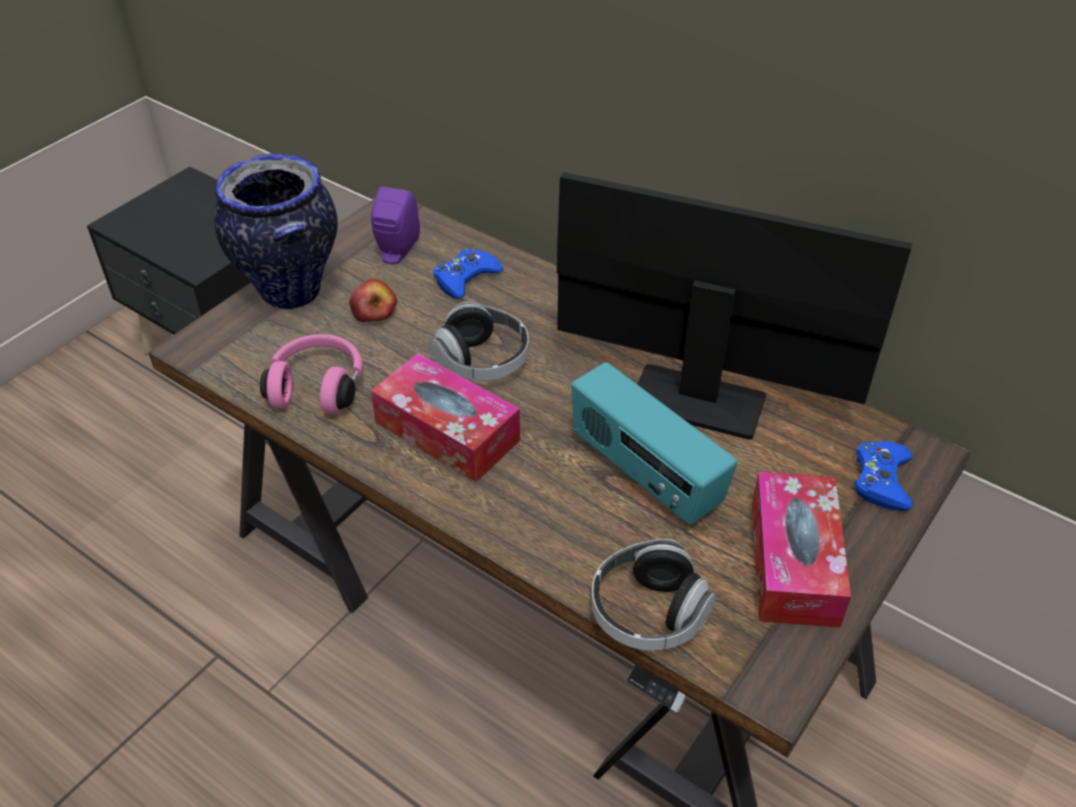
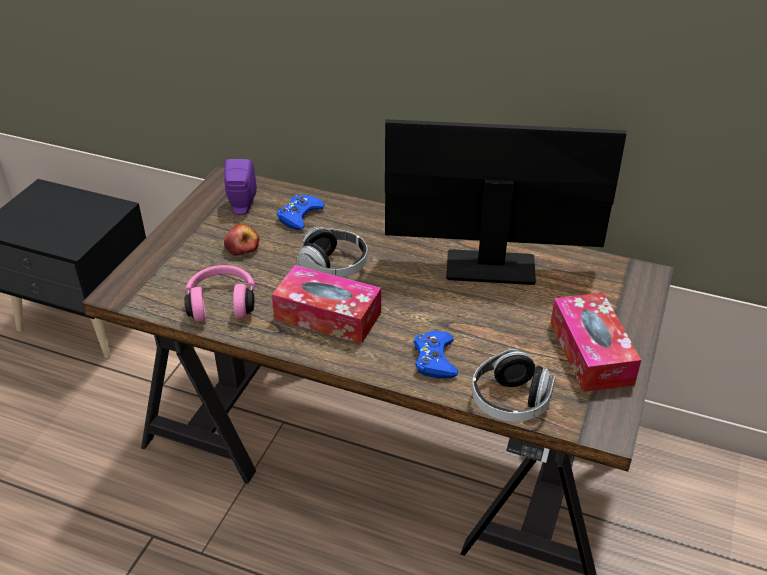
camera: 15 degrees left, 5 degrees down
vase [214,154,338,309] -> none
radio [571,362,737,525] -> none
blue game controller [854,441,913,511] -> blue game controller moved to [413,331,458,379]

